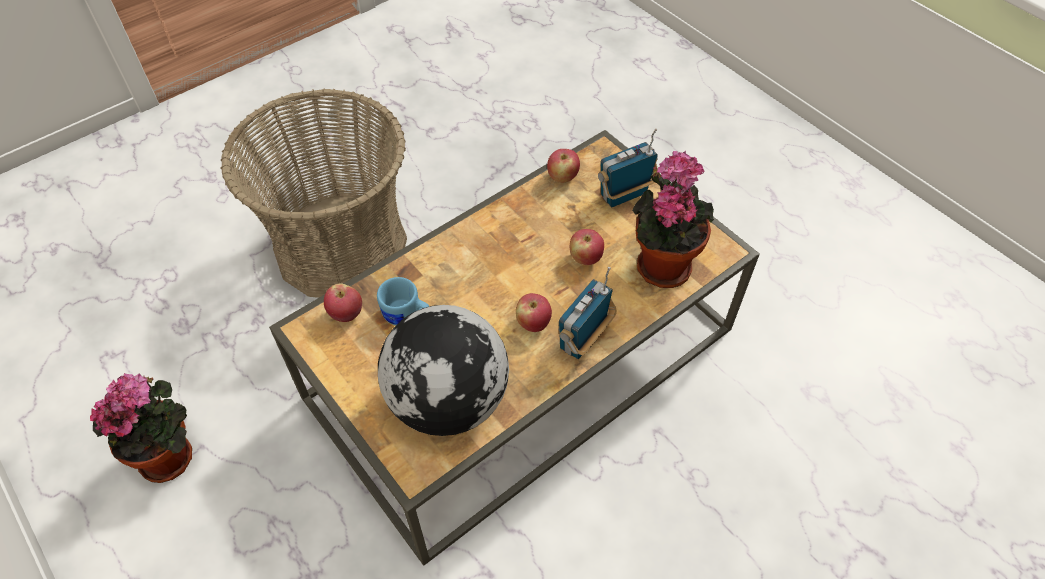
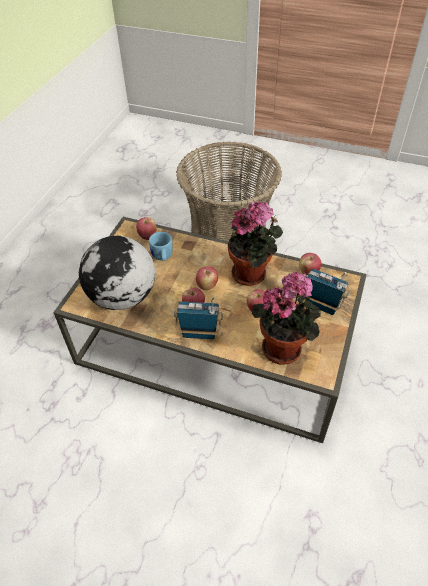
camera: 60 degrees right, 5 degrees down
potted plant [90,373,192,483] -> potted plant moved to [227,201,283,286]
none -> apple [196,266,218,290]

